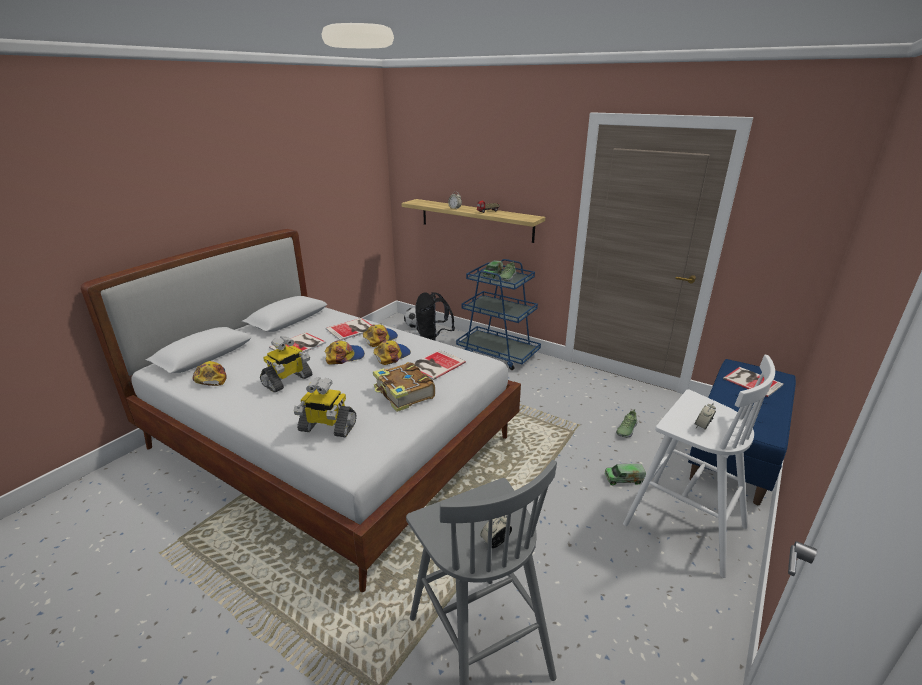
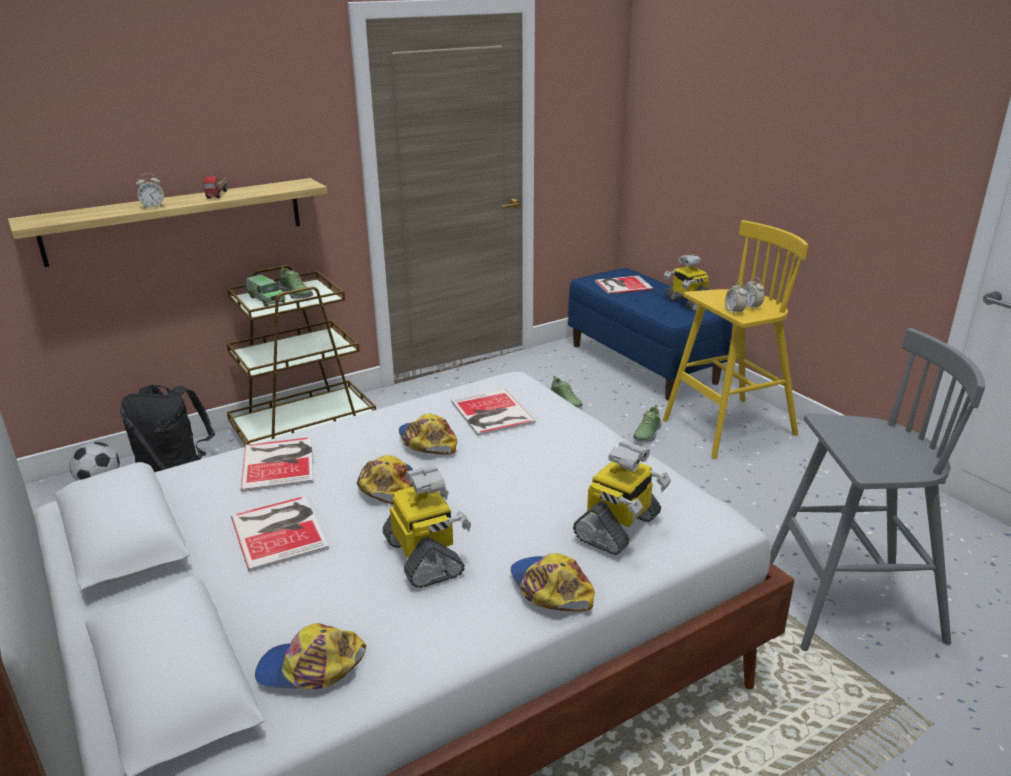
camera: 65 degrees left, 0 degrees up
cap [363,324,398,347] -> cap moved to [510,553,595,612]
book [373,362,435,412] -> none
blue cart [456,259,541,370] -> brown cart [227,265,376,445]
alarm clock [480,515,512,548] -> alarm clock moved to [725,282,747,314]
toy truck [605,464,646,485] -> shoe [633,405,661,442]
white stool [623,355,775,578] -> yellow stool [663,220,808,459]
none -> toy robot [664,254,709,312]

